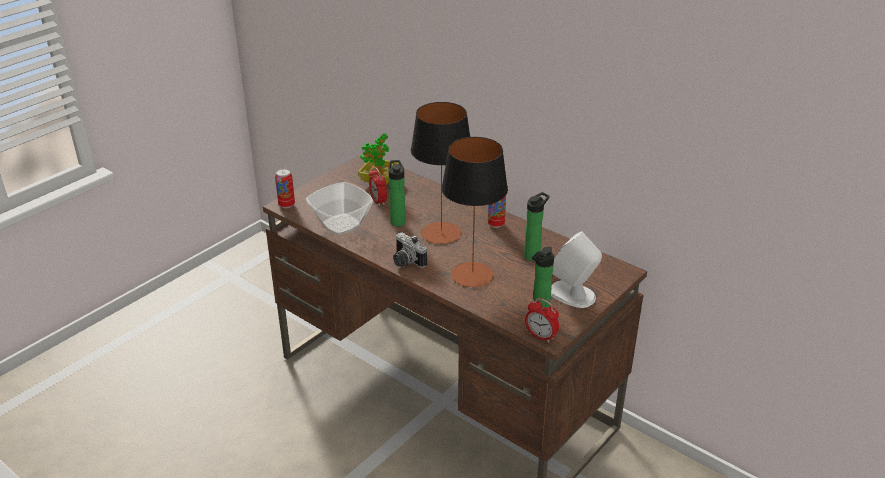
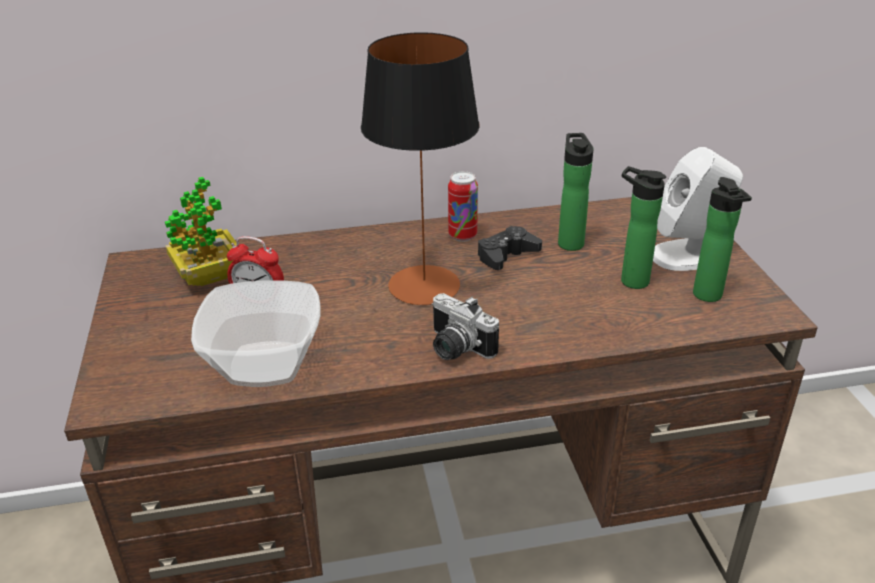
camera: 50 degrees left, 0 degrees up
can [275,169,295,208] -> none
bottle [388,160,406,227] -> bottle moved to [621,166,666,289]
camera [393,233,427,268] -> camera turned 45 degrees clockwise [431,293,499,360]
table lamp [441,137,508,287] -> none
alarm clock [525,298,559,343] -> none
none -> black game controller [478,226,542,270]

